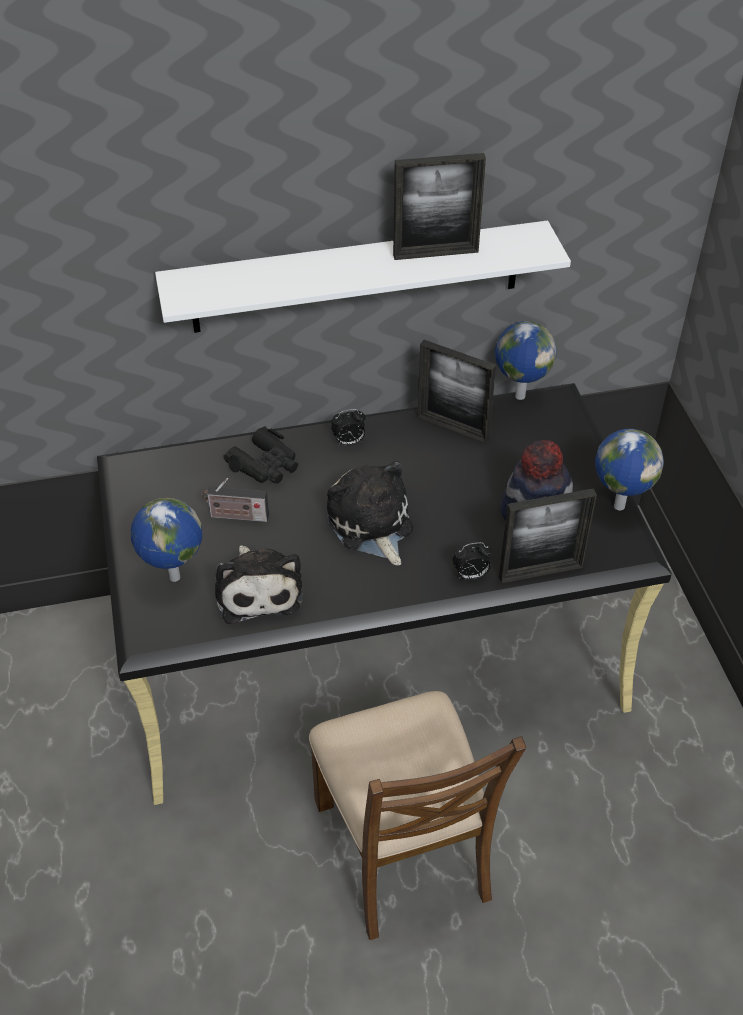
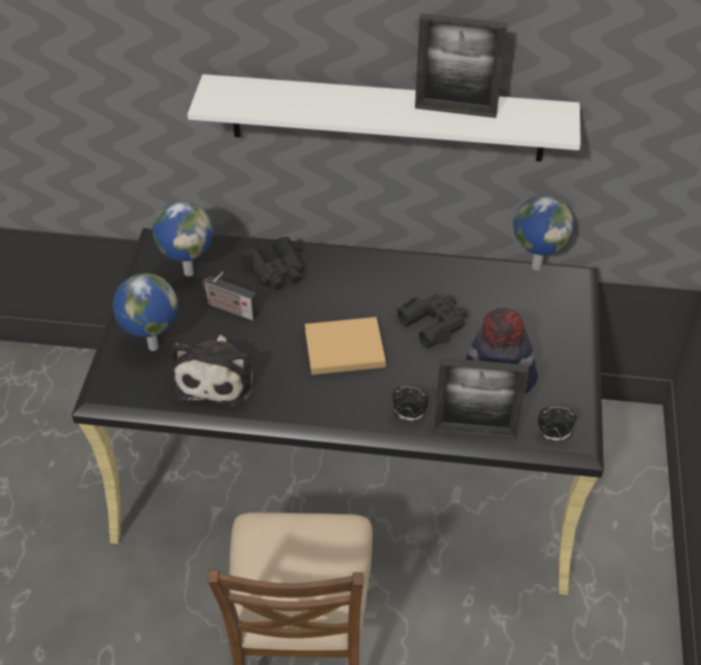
camera: 20 degrees right, 0 degrees up
plush toy [327,461,413,566] -> beige book [305,317,386,375]
alarm clock [331,409,366,446] -> alarm clock moved to [538,407,577,442]
picture frame [417,340,496,443] -> none
globe [595,429,664,510] -> globe moved to [152,201,213,276]
none -> black binoculars [397,294,469,348]

